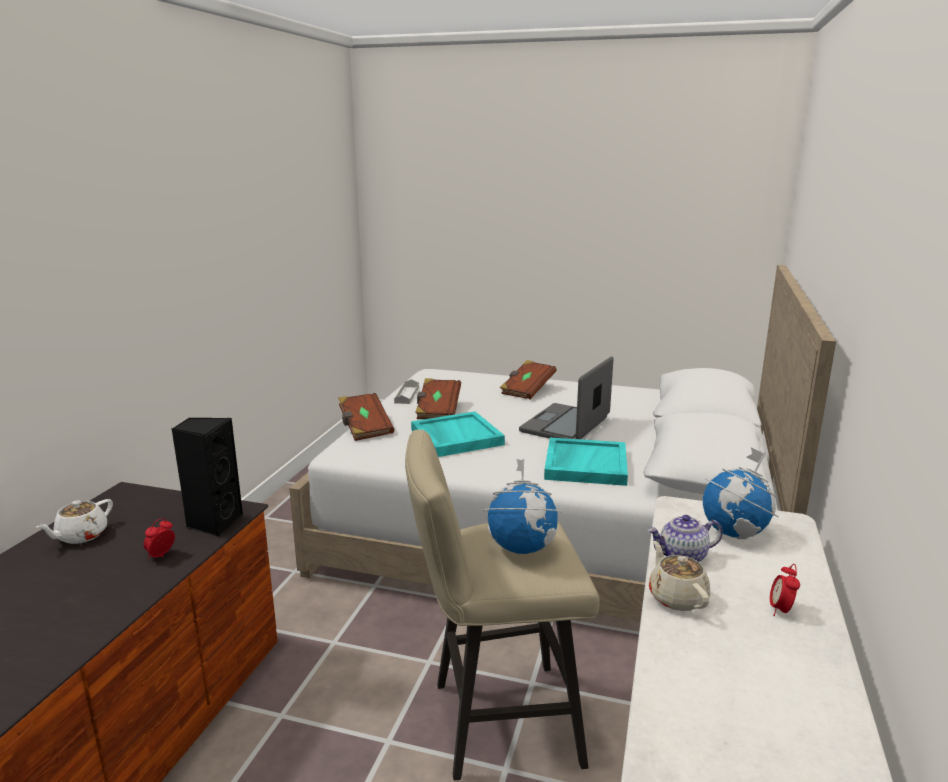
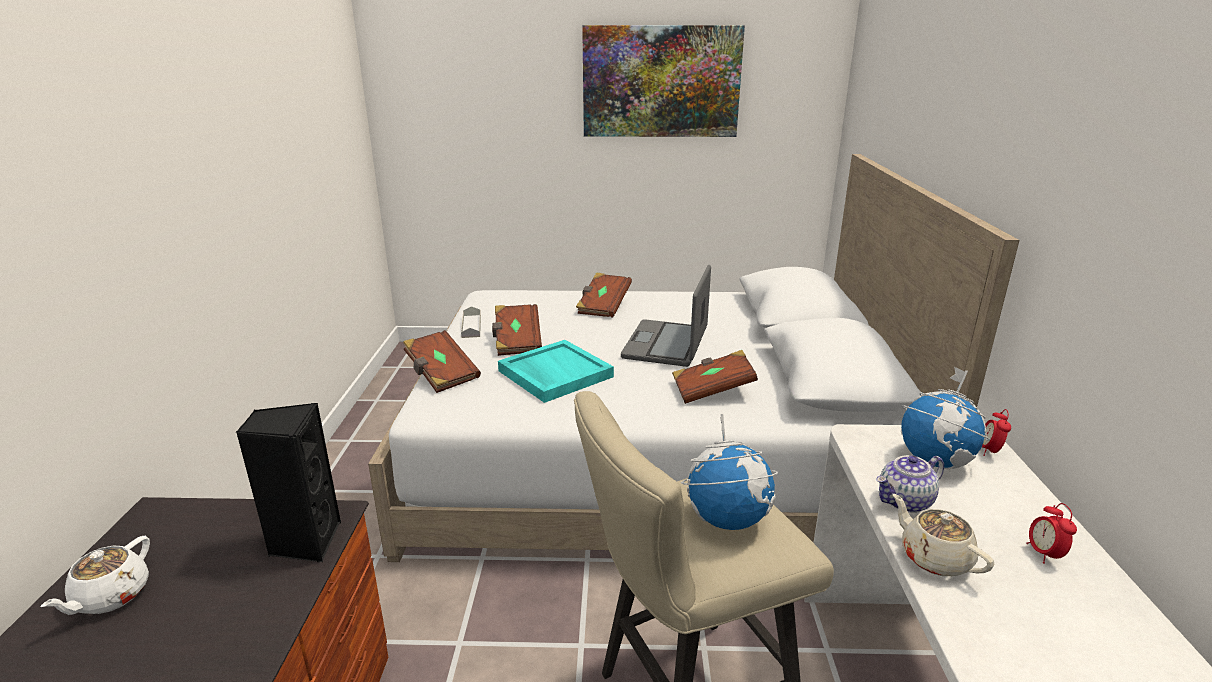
camera: 15 degrees left, 5 degrees up
alarm clock [144,518,175,559] -> alarm clock moved to [982,409,1011,456]
turquoise tray [544,438,628,486] -> brown book [672,350,758,404]
none -> picture [582,25,745,137]

